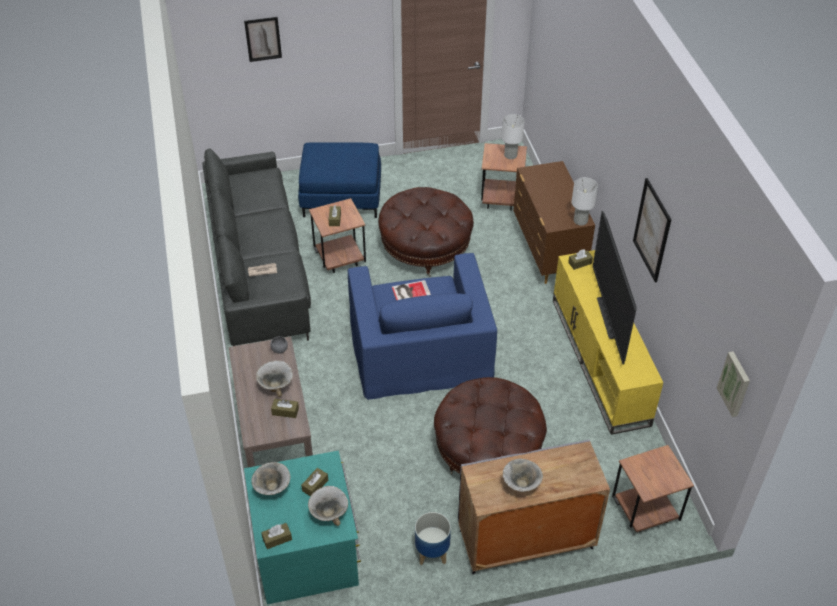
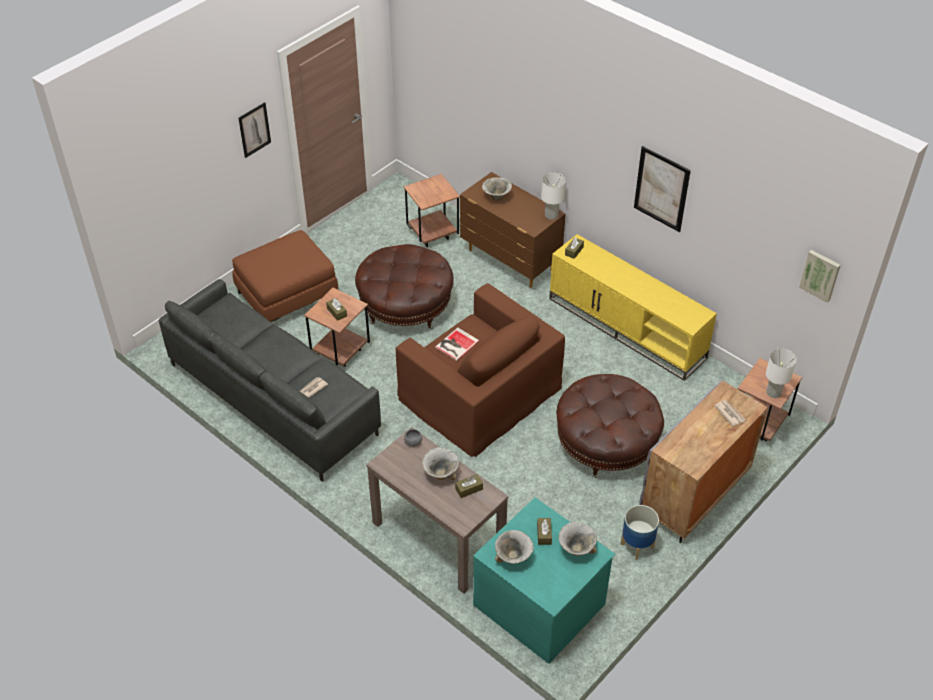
camera: 35 degrees left, 0 degrees up
picture [244,17,282,62] -> picture moved to [238,102,271,158]
brown tissue box [261,523,292,549] -> none
blue ottoman [298,142,381,218] -> brown ottoman [232,230,338,322]
blue armchair [348,253,497,400] -> brown armchair [396,283,565,457]
white table lamp [501,114,525,159] -> white table lamp moved to [766,349,797,398]
bowl [503,459,543,492] -> bowl moved to [482,177,512,201]
television [593,211,637,365] -> none
none -> newspaper [714,400,746,426]

